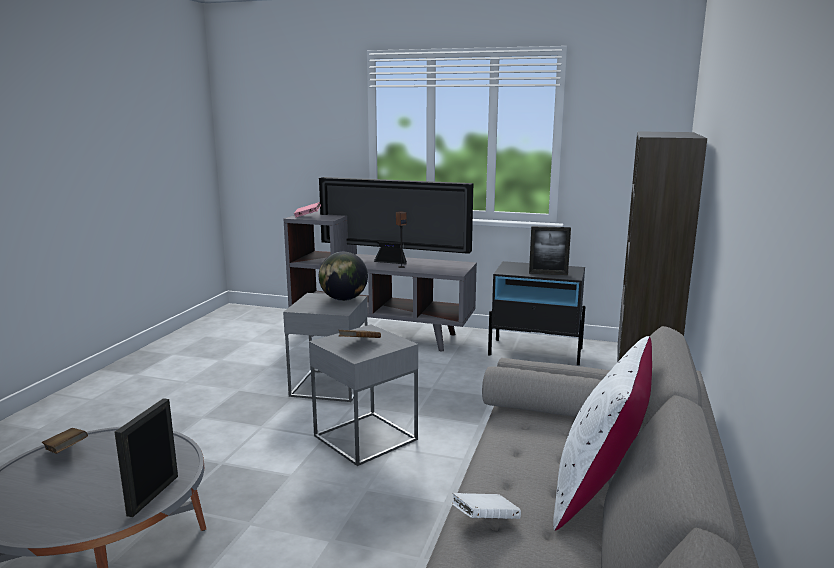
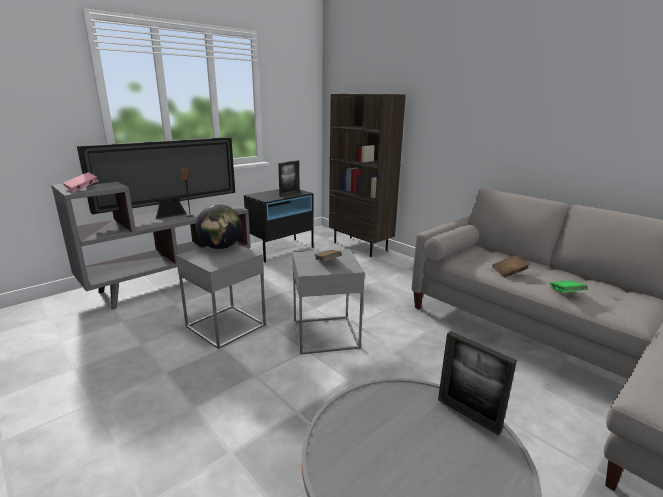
camera: 60 degrees left, 5 degrees up
brown book [42,428,88,454] -> brown book moved to [492,255,529,278]
white book [451,493,521,519] -> green book [550,281,588,293]
white pillow [553,336,652,531] -> none

